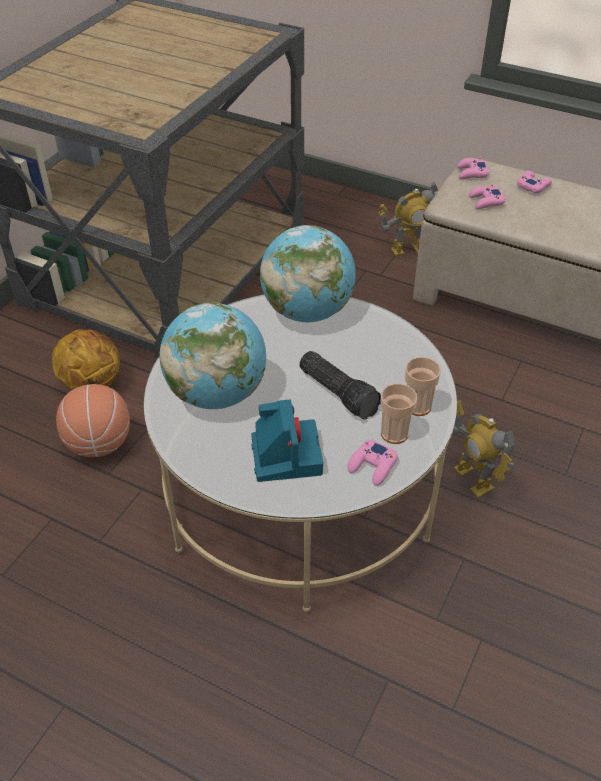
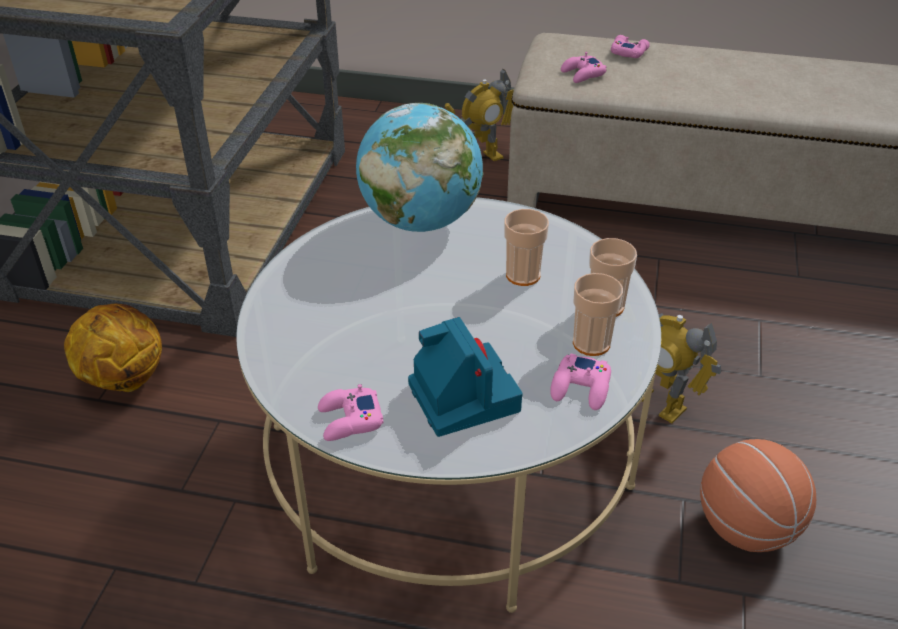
camera: 15 degrees left, 5 degrees down
basketball [56,384,130,457] -> basketball moved to [700,439,816,552]
globe [159,302,266,409] -> none
flashlight [299,351,381,420] -> none
pink game controller [457,157,489,179] -> pink game controller moved to [318,384,384,441]
none -> cup [504,209,549,286]

